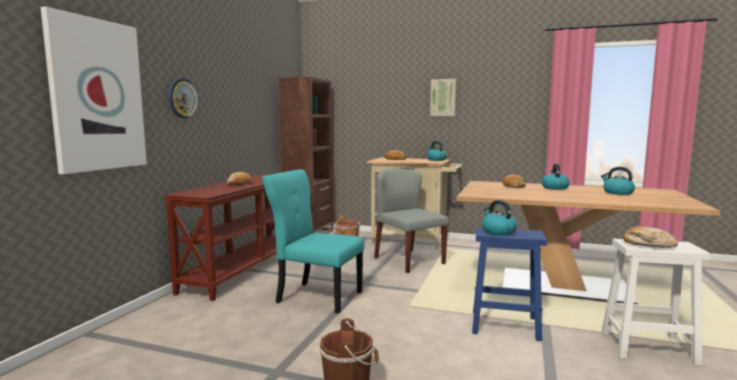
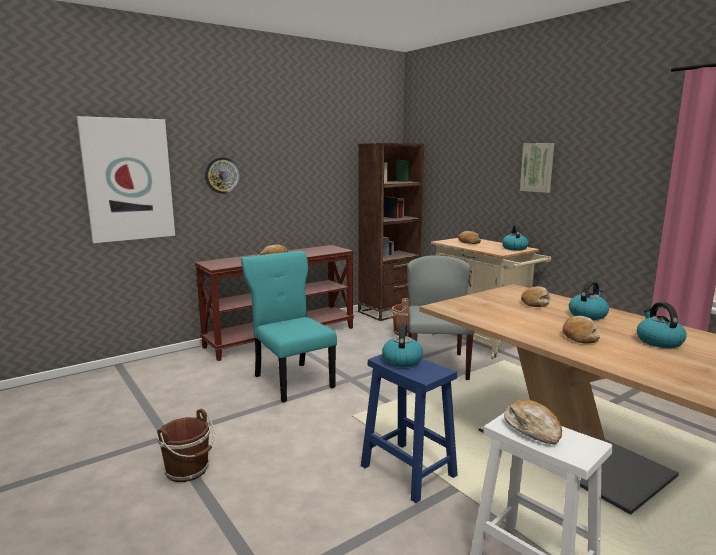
camera: 35 degrees right, 5 degrees up
none -> bread [563,316,600,343]

